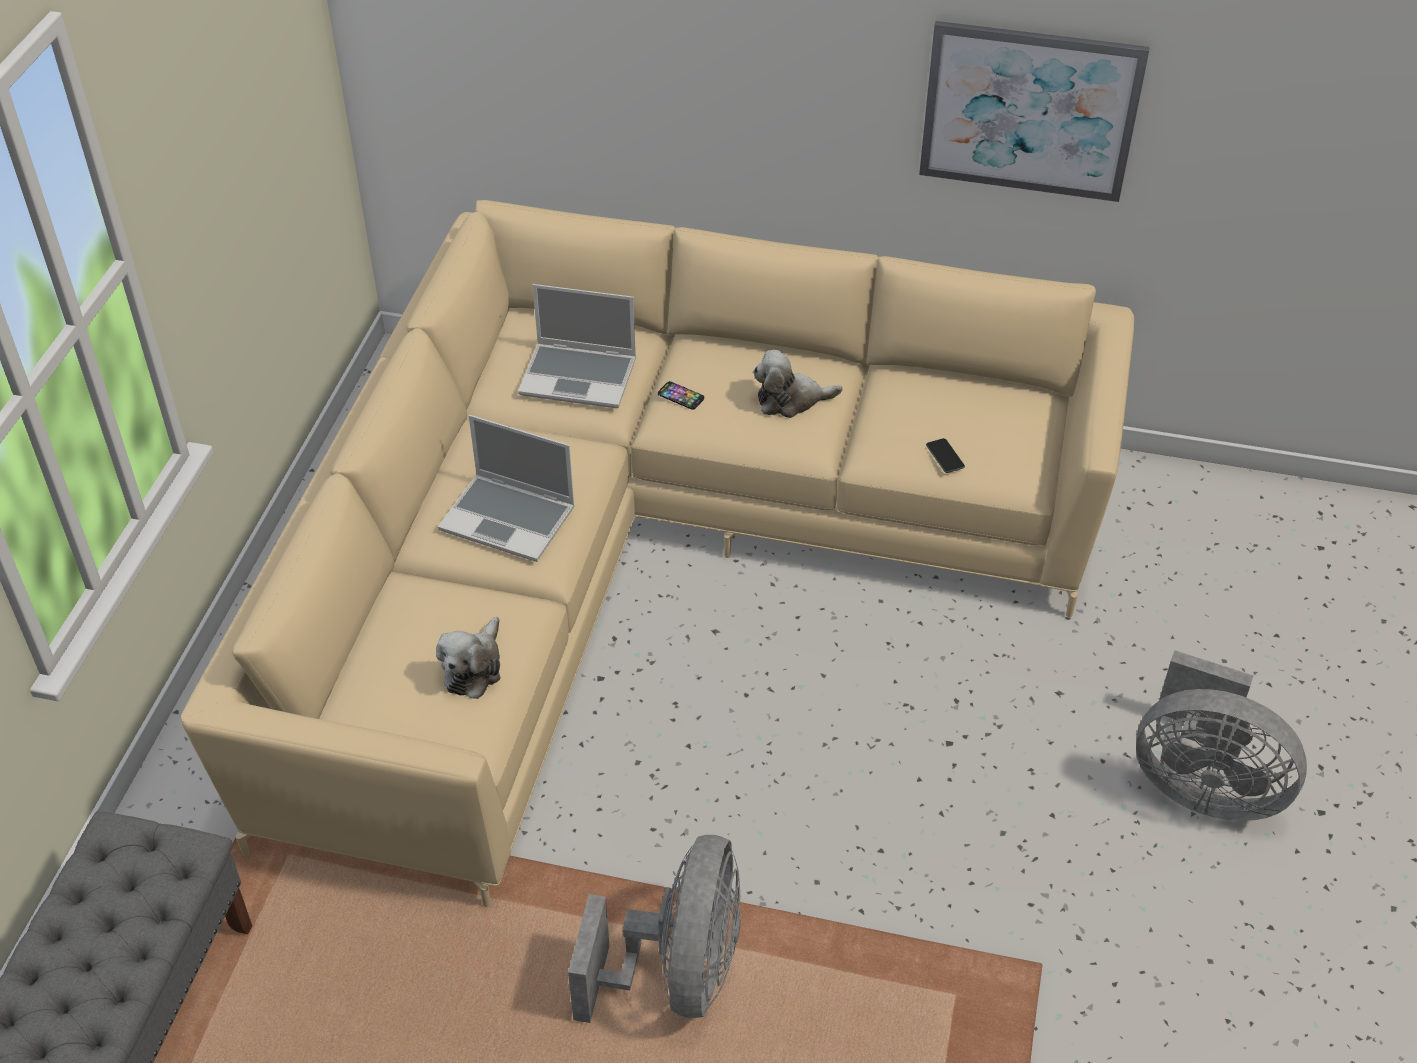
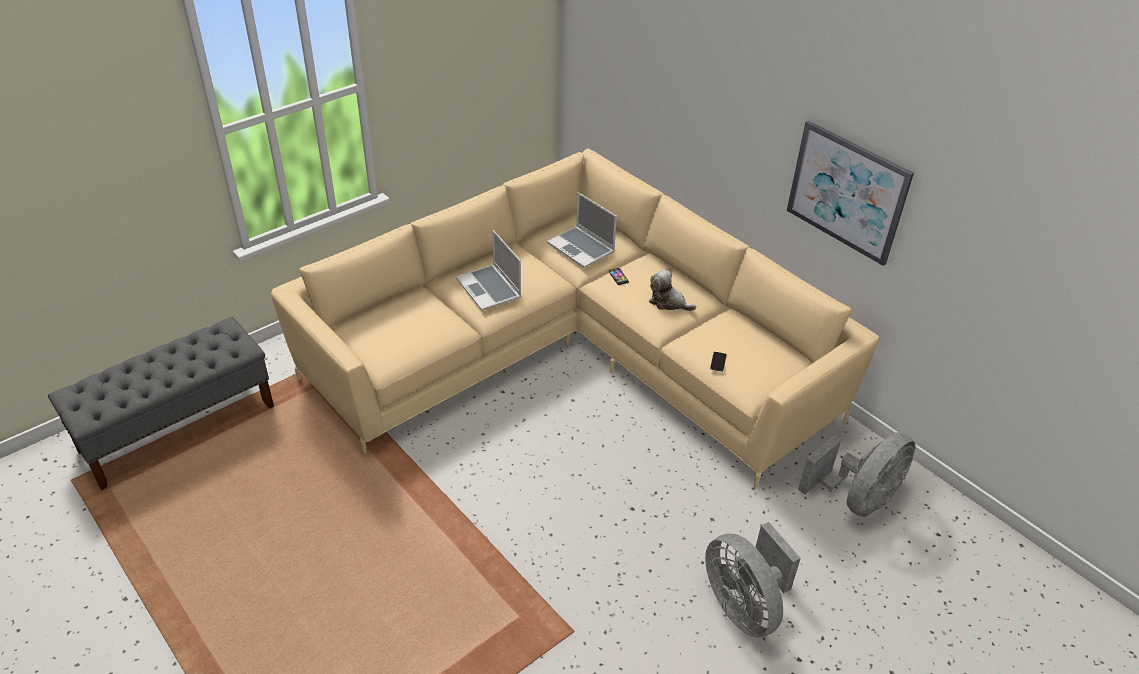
camera: 35 degrees right, 5 degrees down
plush toy [436,617,500,699] -> none
grey fan [568,835,741,1023] -> grey fan moved to [798,432,916,517]

